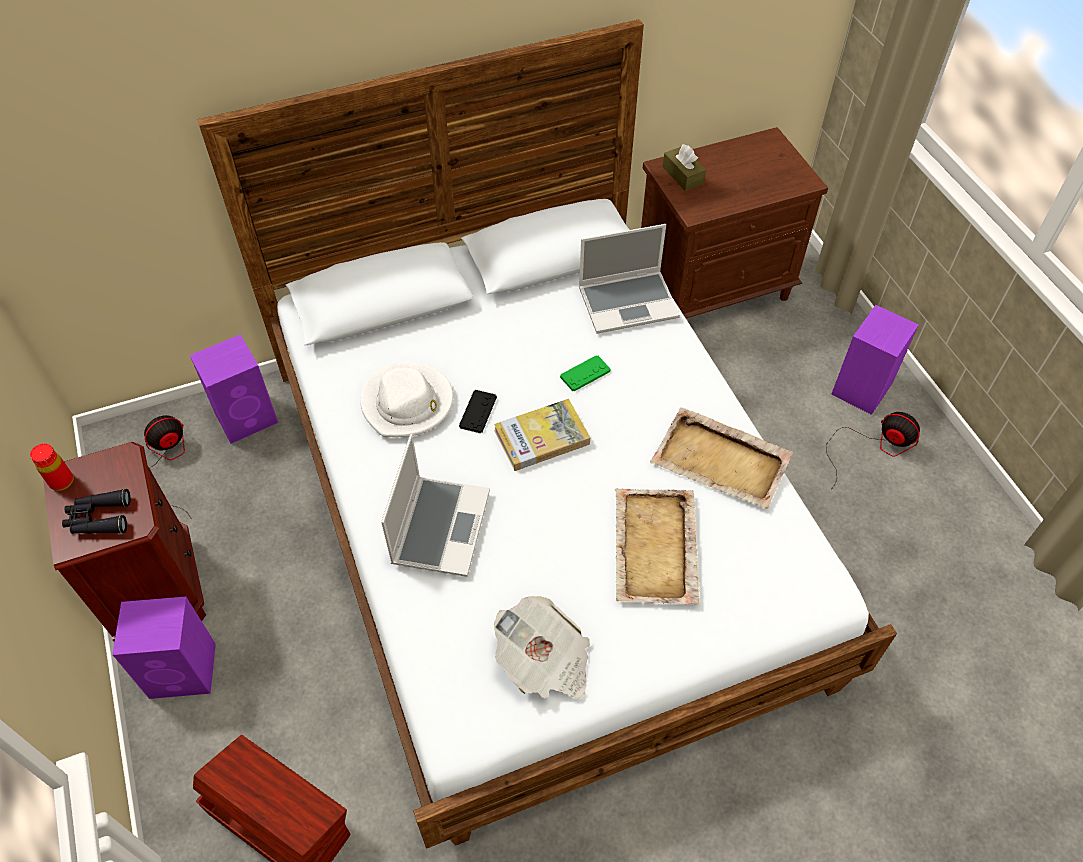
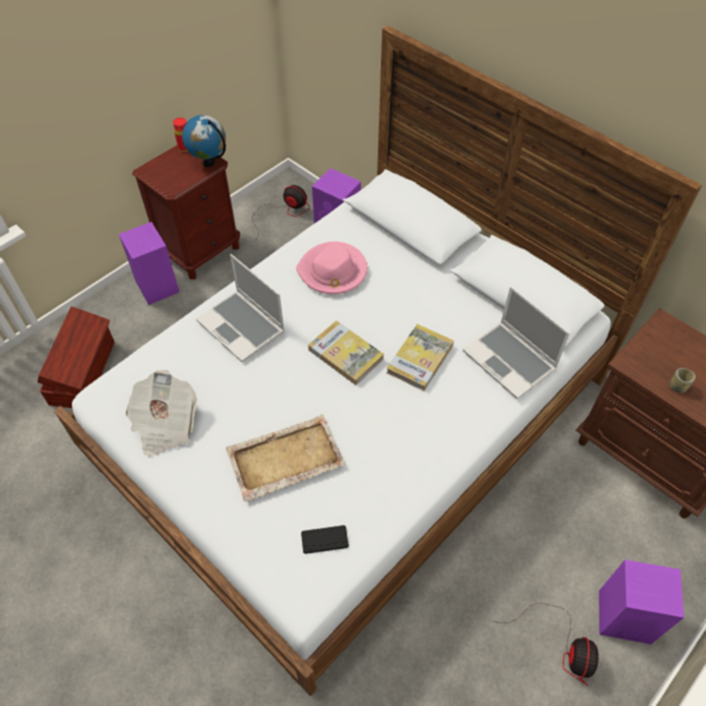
camera: 65 degrees right, 0 degrees up
black binoculars [62,489,131,534] -> none
white hat [360,362,453,437] -> pink hat [296,242,367,294]
laptop [381,434,490,577] -> laptop turned 60 degrees clockwise [196,254,285,362]
black game controller [459,390,497,433] -> black game controller moved to [301,525,349,554]
green game controller [560,355,610,391] -> book [387,324,454,391]
beige tray [650,407,793,509] -> none
brown tissue box [663,144,706,191] -> none
none -> globe [182,115,226,167]
none -> cup [669,368,695,393]

